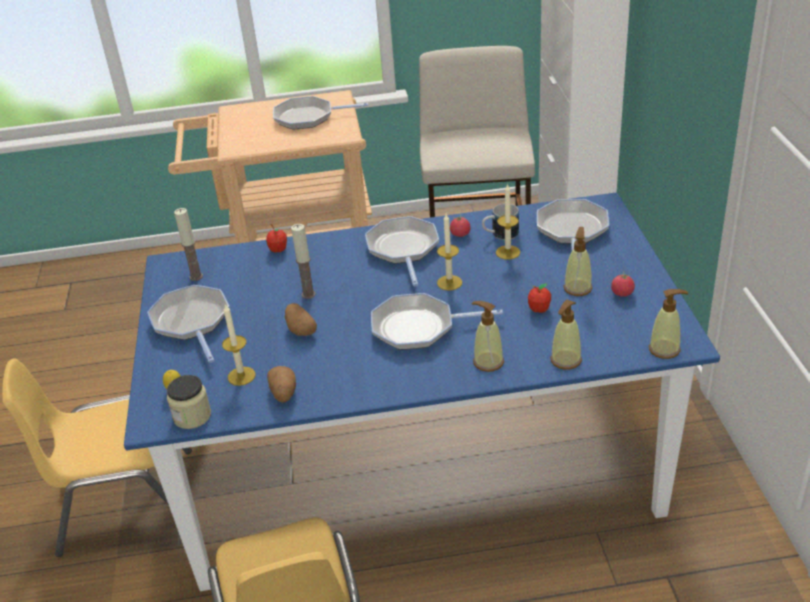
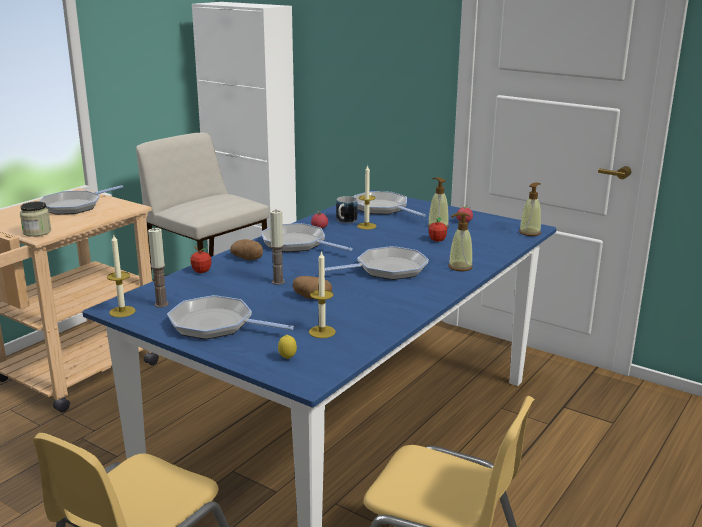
camera: 50 degrees left, 15 degrees down
jar [167,375,211,429] -> jar moved to [20,201,51,237]
potato [267,366,296,402] -> potato moved to [230,239,263,260]
frying pan [371,293,503,350] -> frying pan turned 150 degrees counterclockwise [325,246,429,280]
candle [437,214,462,290] -> candle moved to [107,235,136,318]
soap dispenser [550,300,582,370] -> none

